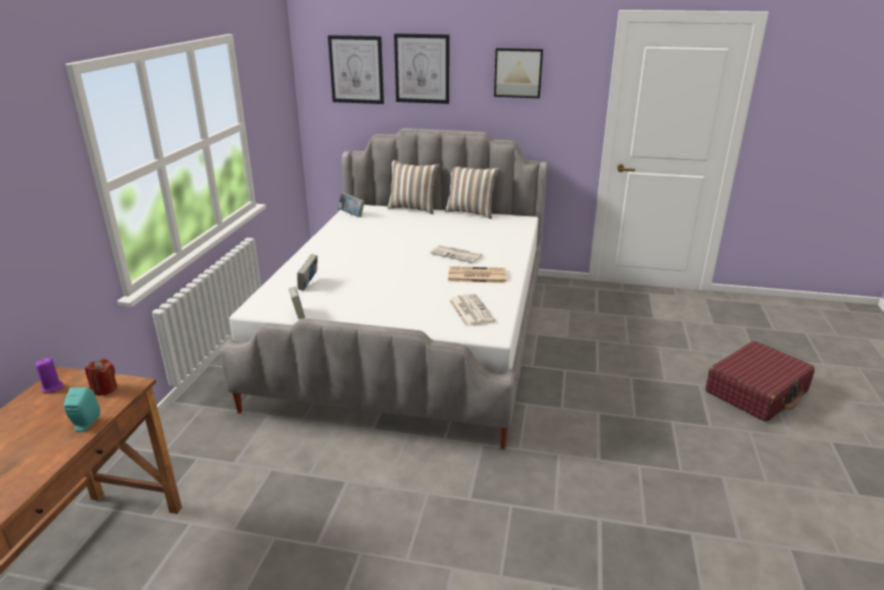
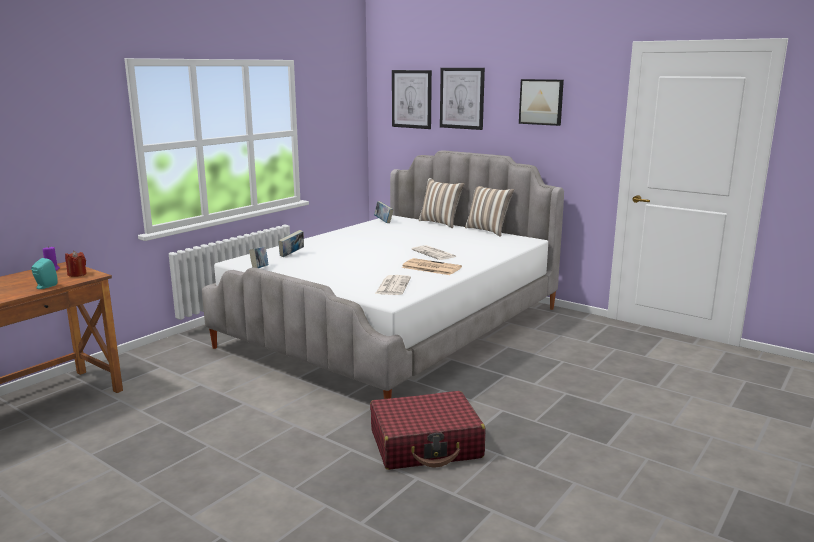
camera: 25 degrees right, 10 degrees down
red suitcase [705,341,815,422] -> red suitcase moved to [370,391,485,470]

